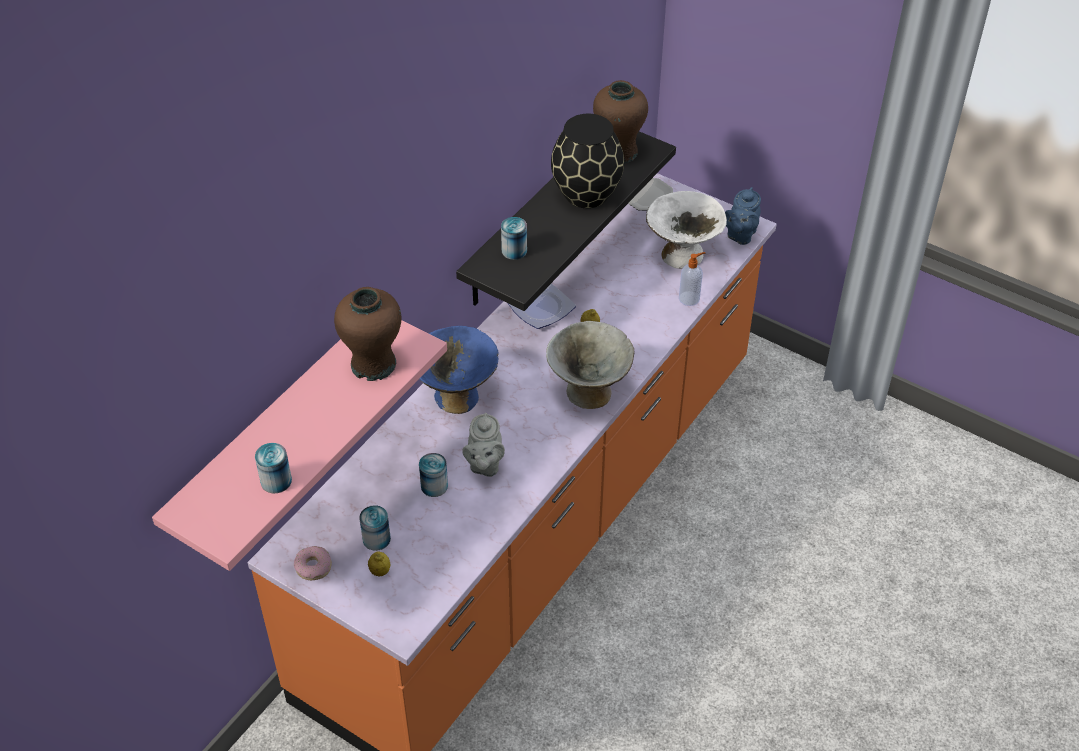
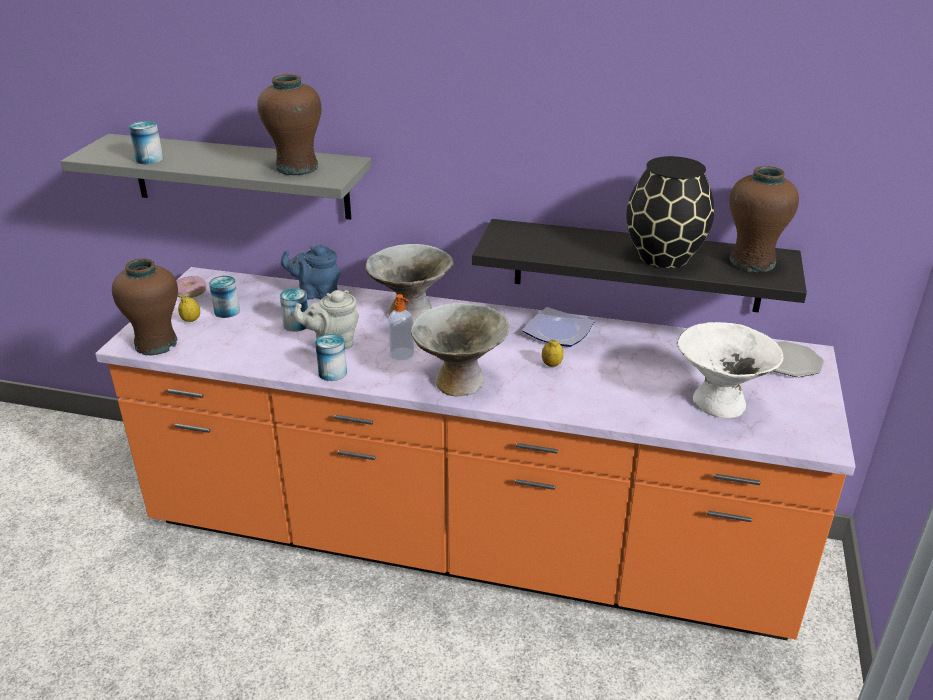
camera: 70 degrees right, 15 degrees down
pink shelf [152,320,447,571] -> grey shelf [61,134,372,220]
blue bowl [419,326,499,414] -> grey bowl [365,244,454,323]
can [501,217,527,260] -> can moved to [315,334,347,381]
soap dispenser [679,252,705,306] -> soap dispenser moved to [388,294,414,360]
blue teapot [725,187,761,245] -> blue teapot moved to [281,245,340,300]
none -> brown vase [112,258,178,355]

